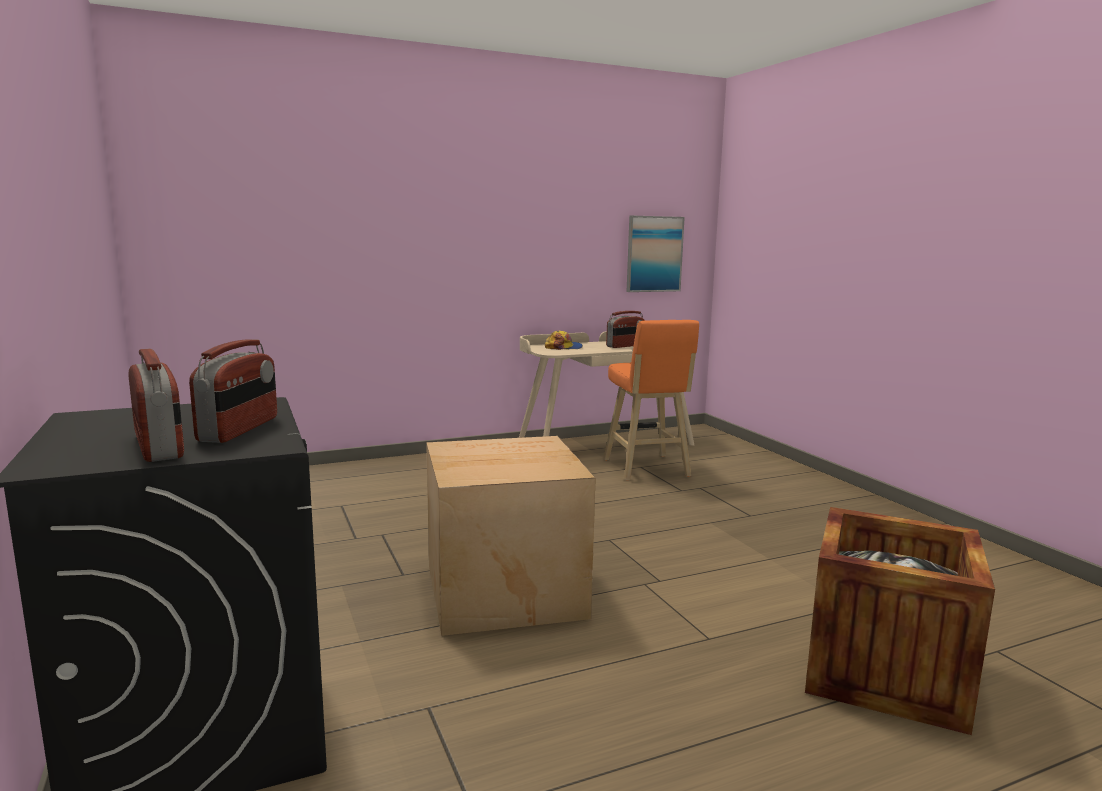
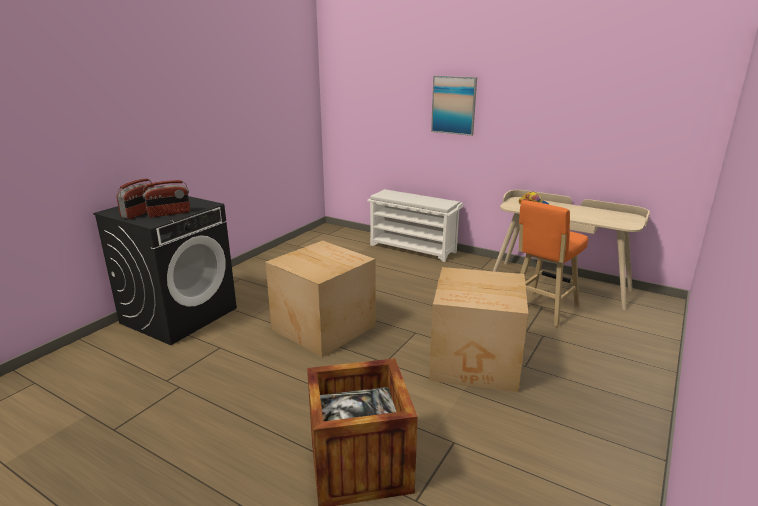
camera: 55 degrees right, 10 degrees up
radio [606,311,645,348] -> none
picture [626,216,685,292] -> picture moved to [431,76,477,136]
none -> white shoe rack [367,189,463,262]
none -> cardboard box [429,267,528,392]

